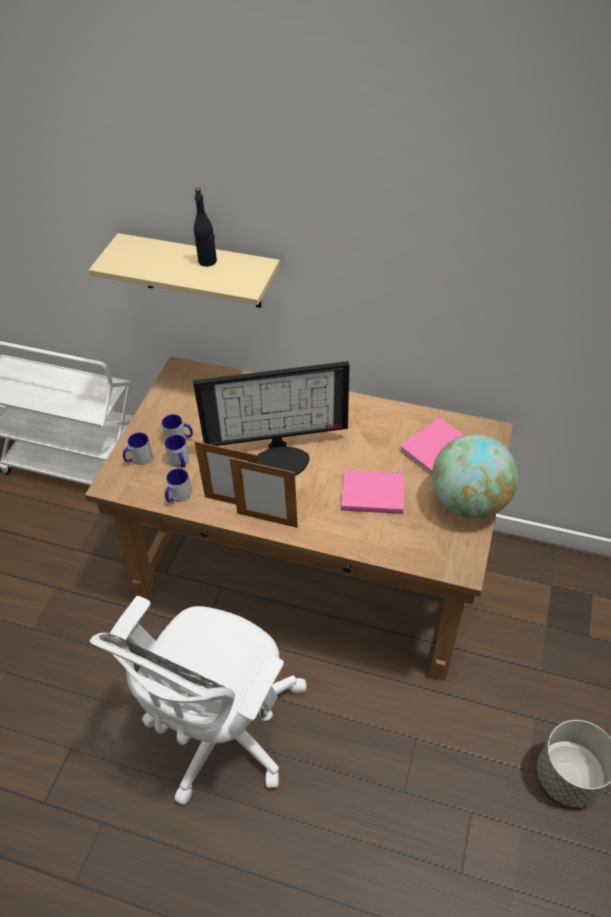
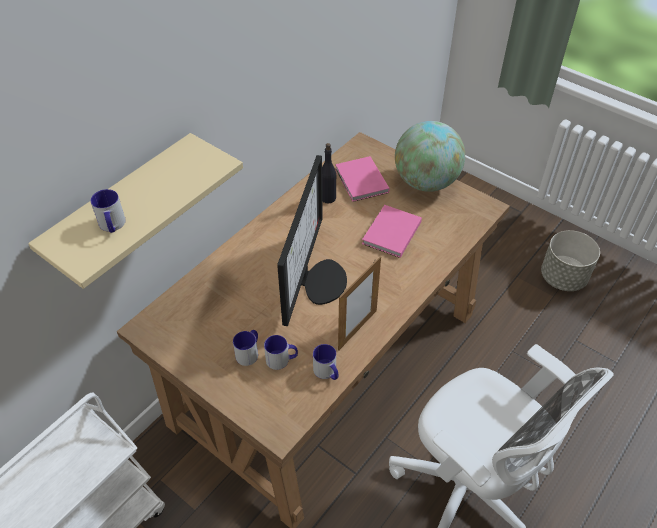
camera: 70 degrees left, 0 degrees up
mug [123,432,153,465] -> mug moved to [90,189,126,233]
black bottle [194,187,217,267] -> black bottle moved to [322,143,336,203]
picture frame [229,457,298,528] -> none

